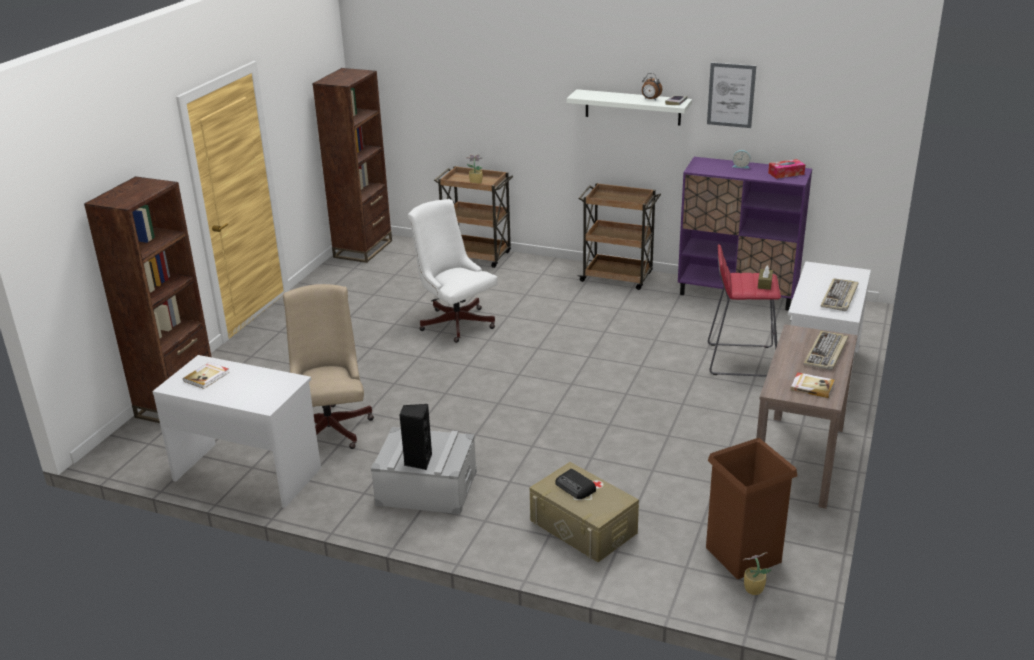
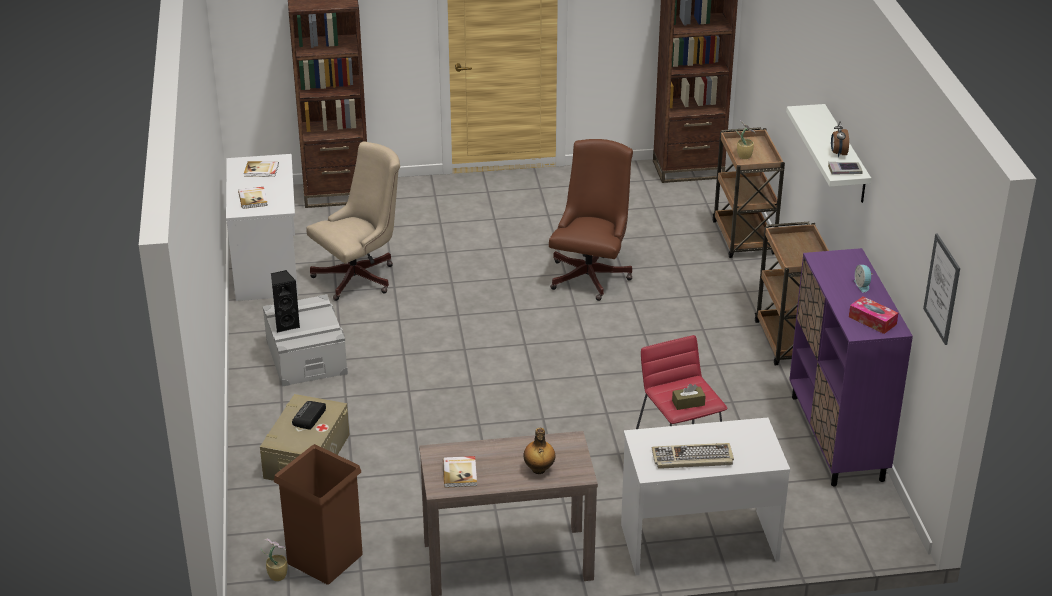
camera: 60 degrees right, 5 degrees up
white office chair [408,199,497,343] -> brown office chair [549,139,633,301]
picture [707,62,756,128] -> picture moved to [923,233,960,345]
keyboard [804,331,848,370] -> bottle [523,428,556,474]
none -> book [238,187,268,209]

